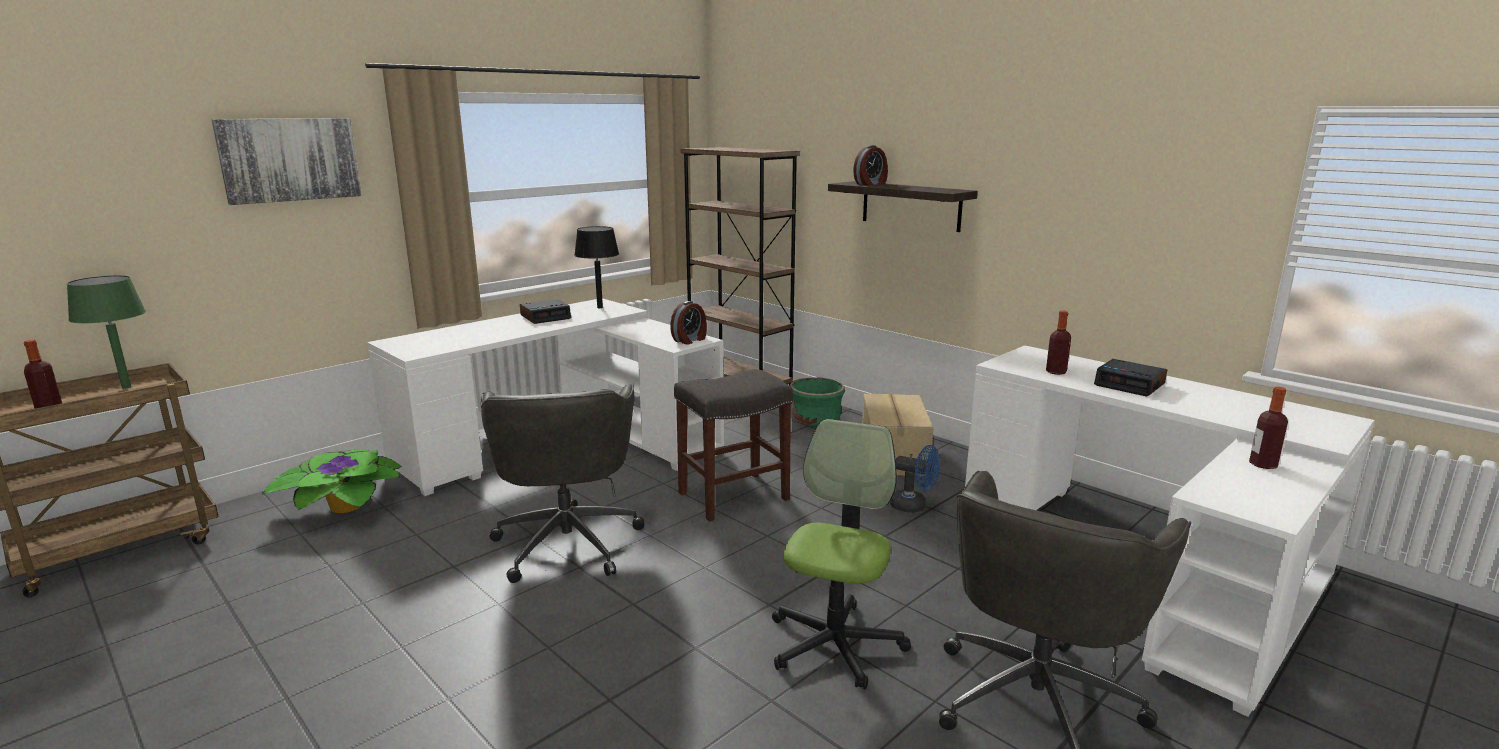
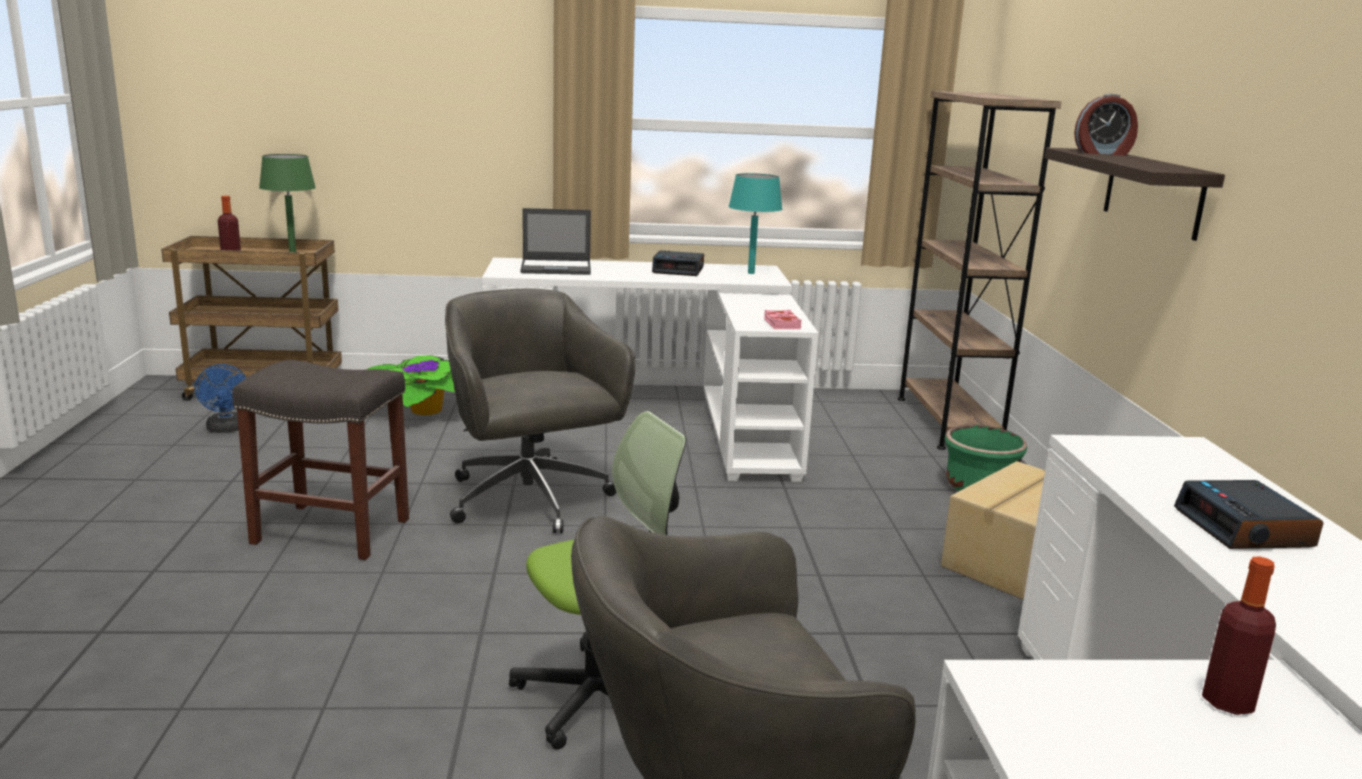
camera: 40 degrees right, 0 degrees up
picture [212,118,362,205] -> none
grey office chair [481,384,644,583] -> grey office chair turned 120 degrees clockwise [445,288,635,533]
black table lamp [574,226,619,308] -> turquoise table lamp [729,173,782,274]
alarm clock [670,301,707,345] -> pink book [764,310,802,329]
grey stool [674,369,793,522] -> grey stool moved to [232,360,409,560]
blue fan [890,445,940,513] -> blue fan moved to [195,364,247,433]
bottle [1046,311,1071,375] -> none
none -> laptop [520,208,591,275]

